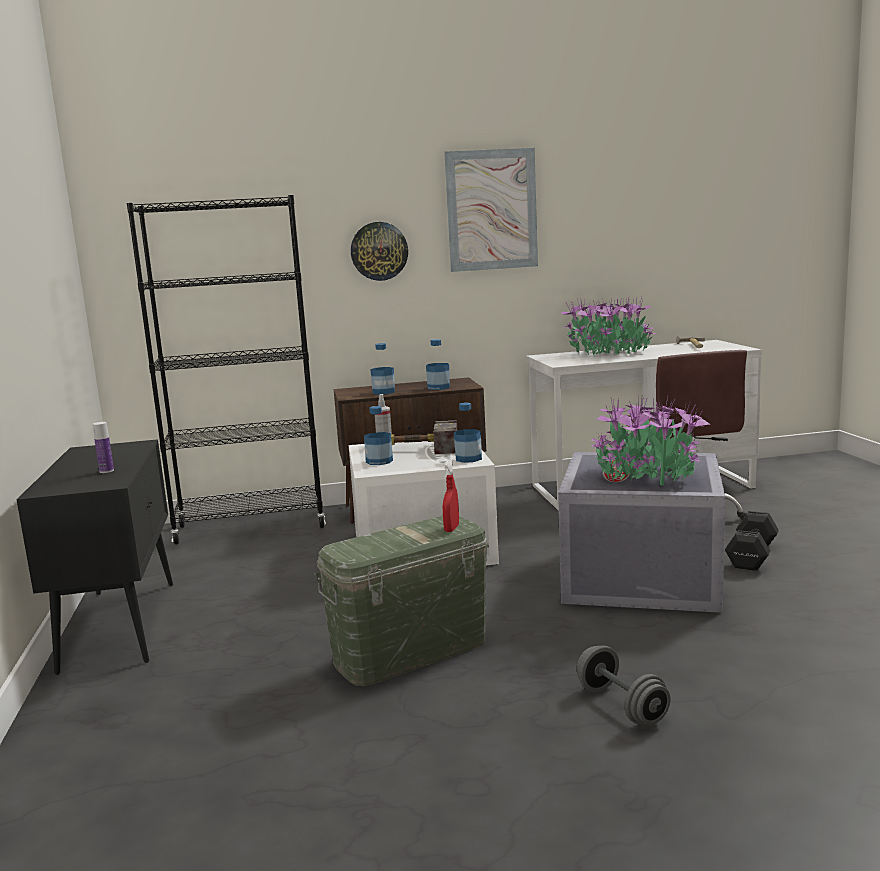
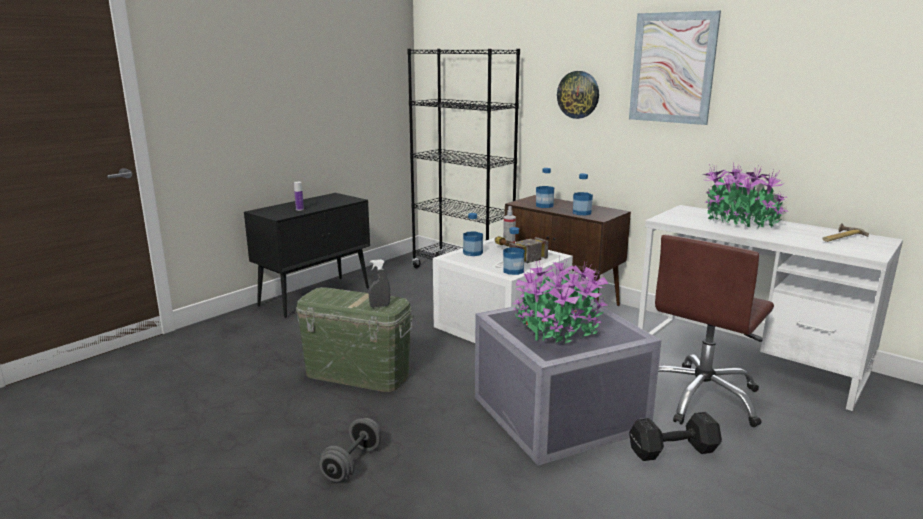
camera: 50 degrees right, 5 degrees up
red spray bottle [443,460,459,532] -> grey spray bottle [368,259,390,308]

